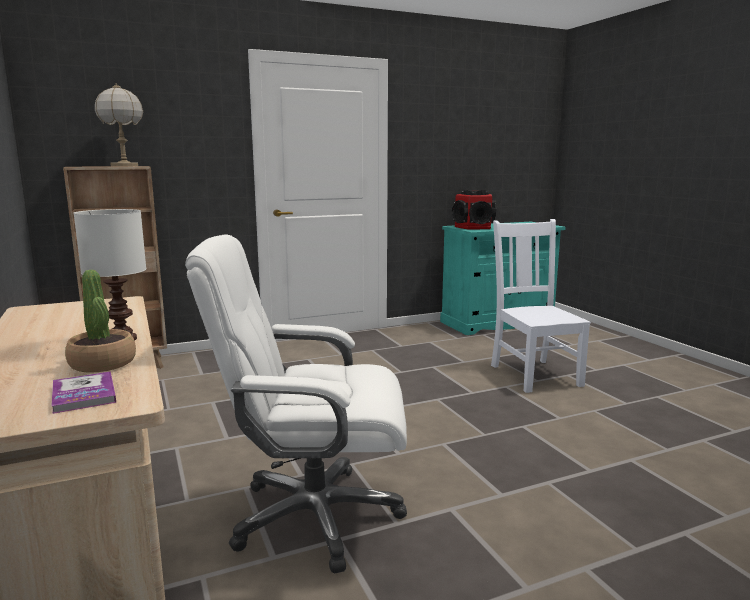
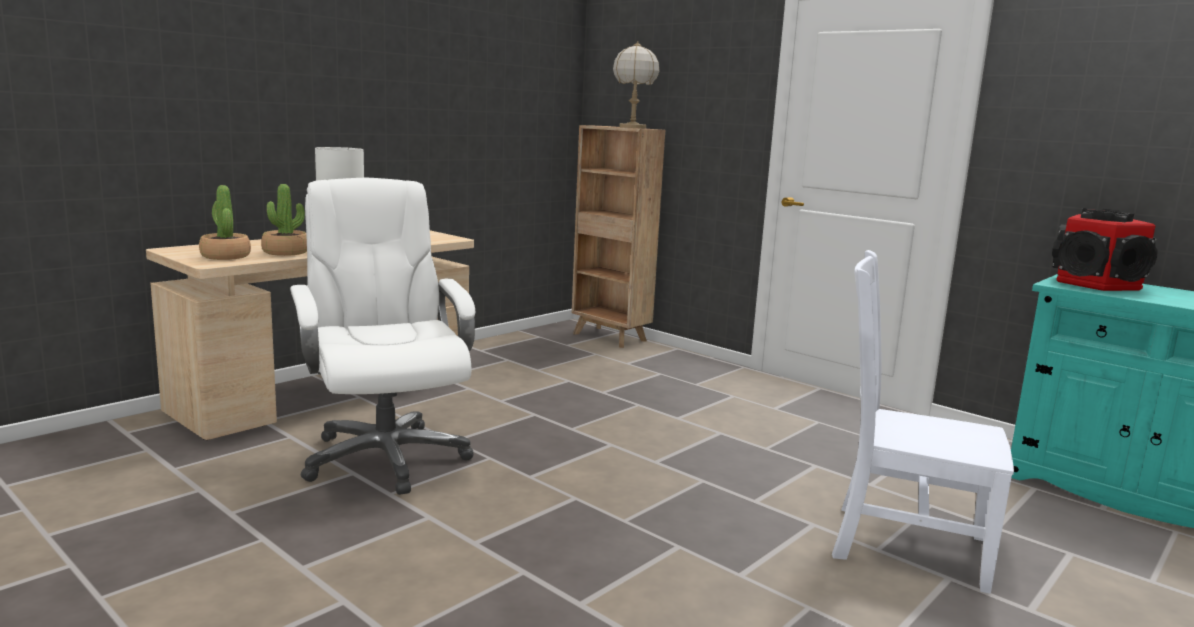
camera: 65 degrees right, 0 degrees up
book [51,371,116,414] -> potted plant [199,185,251,260]
white chair [491,219,591,393] -> white chair turned 120 degrees counterclockwise [832,250,1014,594]

